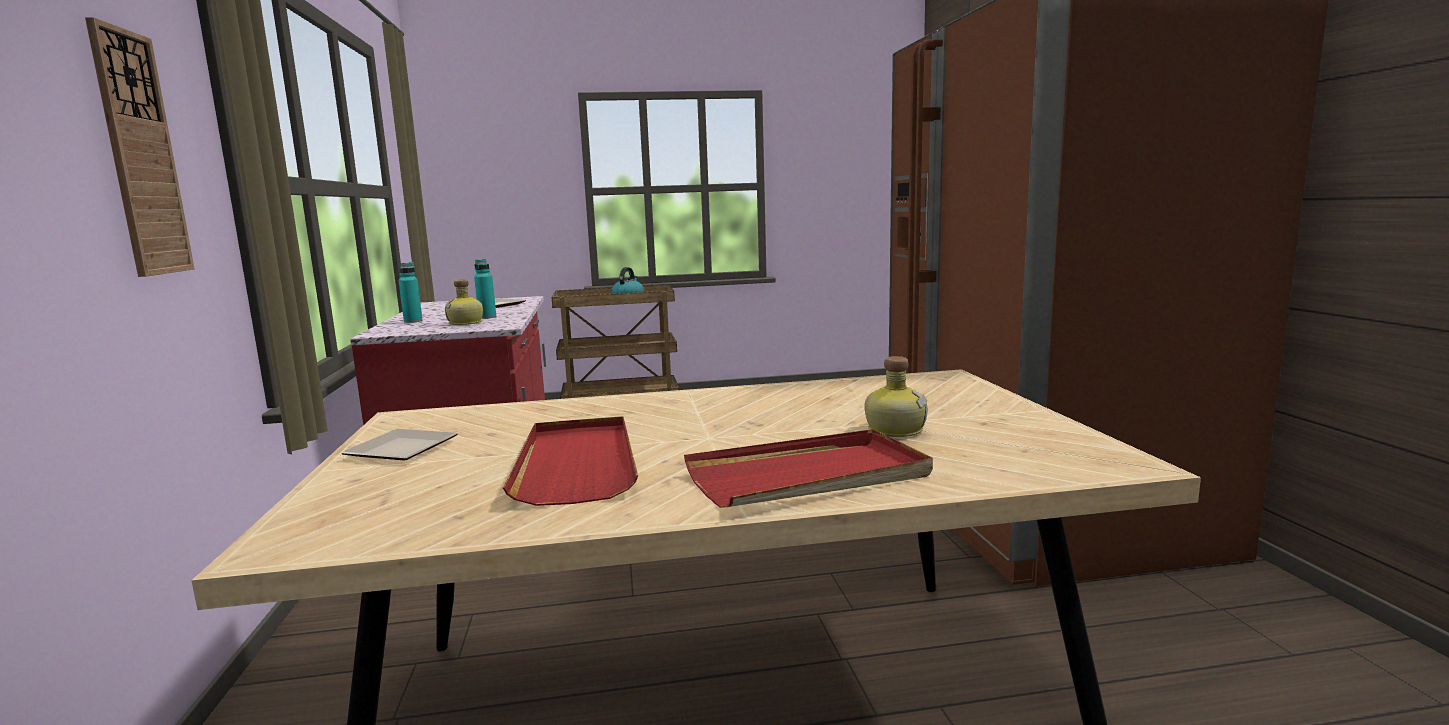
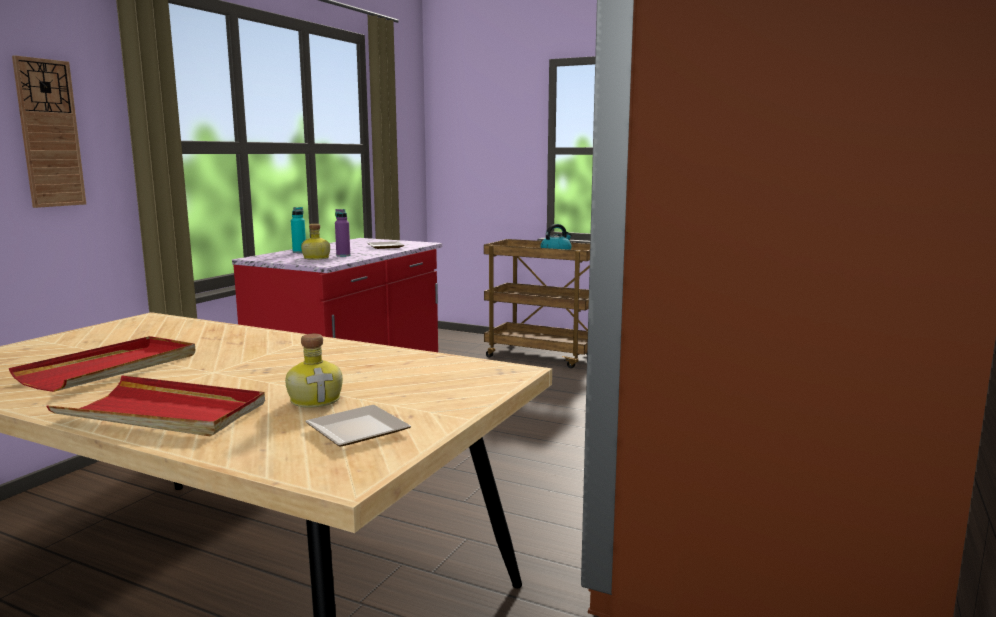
camera: 35 degrees right, 0 degrees up
plate [341,429,458,461] -> plate moved to [305,405,411,446]
turquoise bottle [474,259,496,319] -> purple bottle [335,209,350,257]

